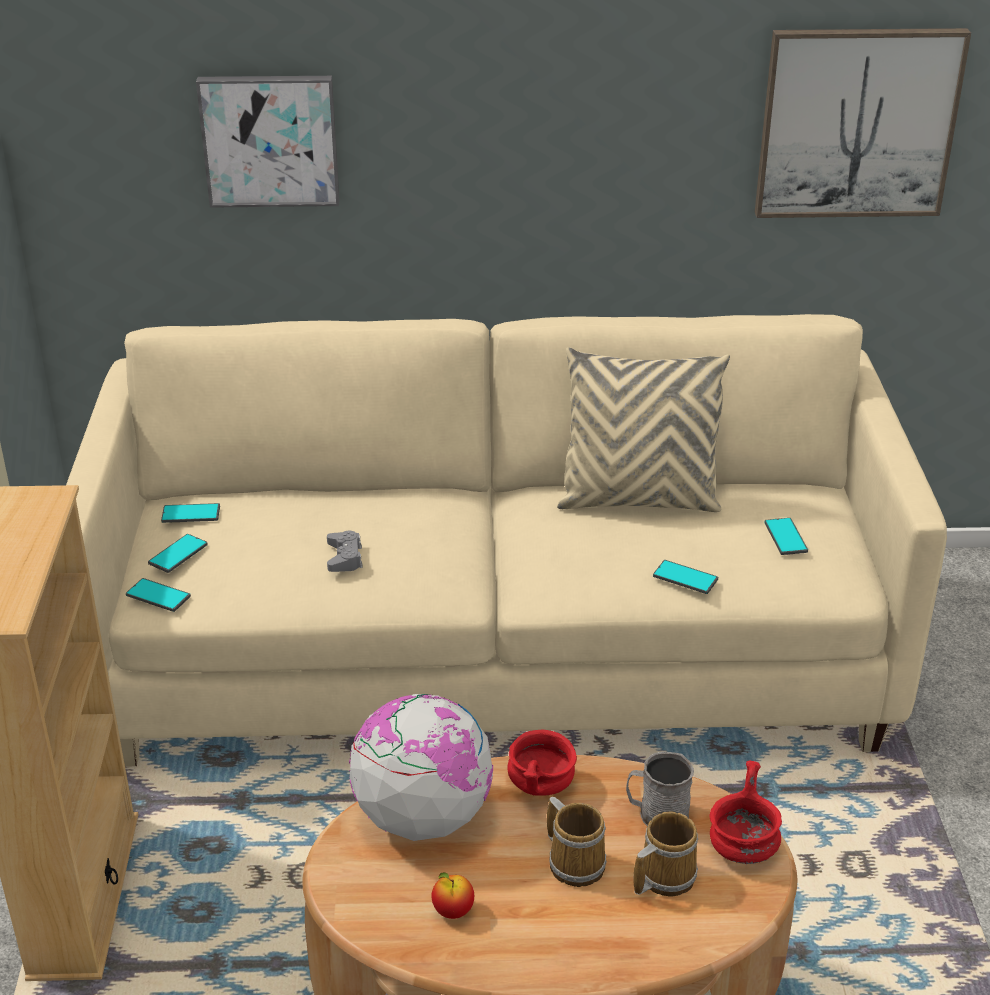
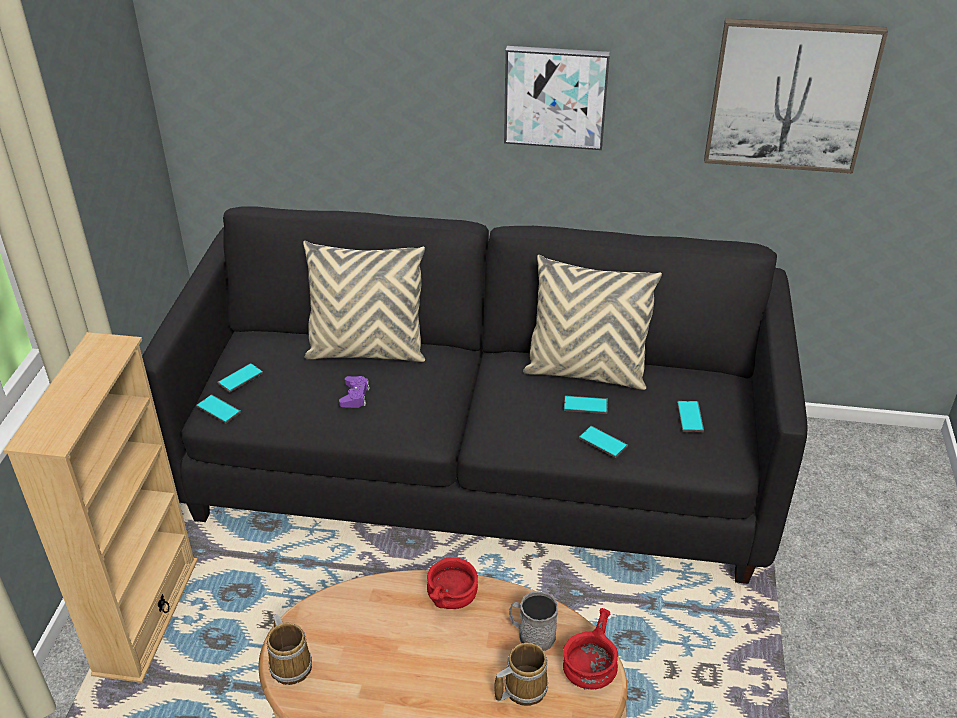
camera: 10 degrees right, 5 degrees up
beige sofa [66,314,947,767] -> black sofa [142,206,808,584]
phone [161,503,220,523] -> phone moved to [564,396,608,414]
picture [196,76,340,208] -> picture moved to [504,46,610,150]
grey game controller [327,531,363,572] -> purple game controller [339,376,370,408]
globe [349,694,493,841] -> none
apple [431,872,474,919] -> none
mug [547,797,607,887] -> mug moved to [267,614,312,685]
none -> beige pillow [303,241,425,362]

